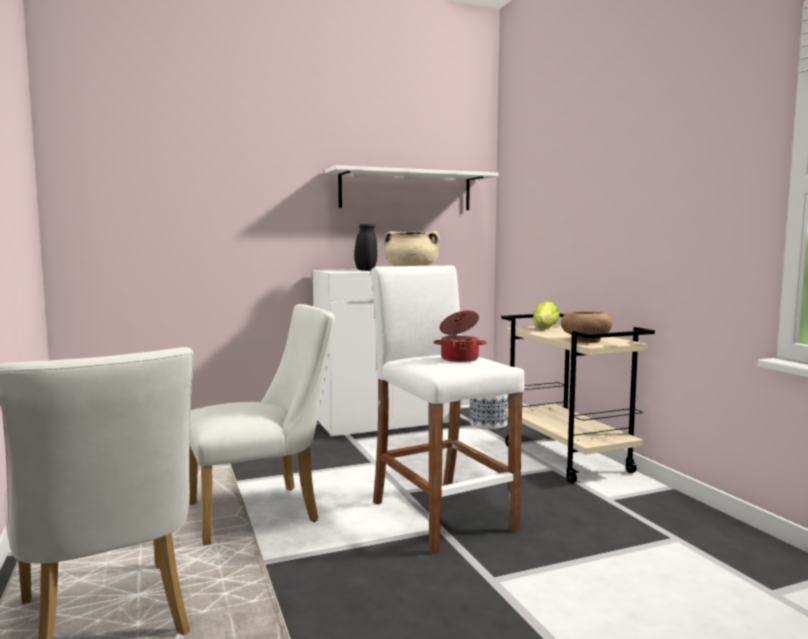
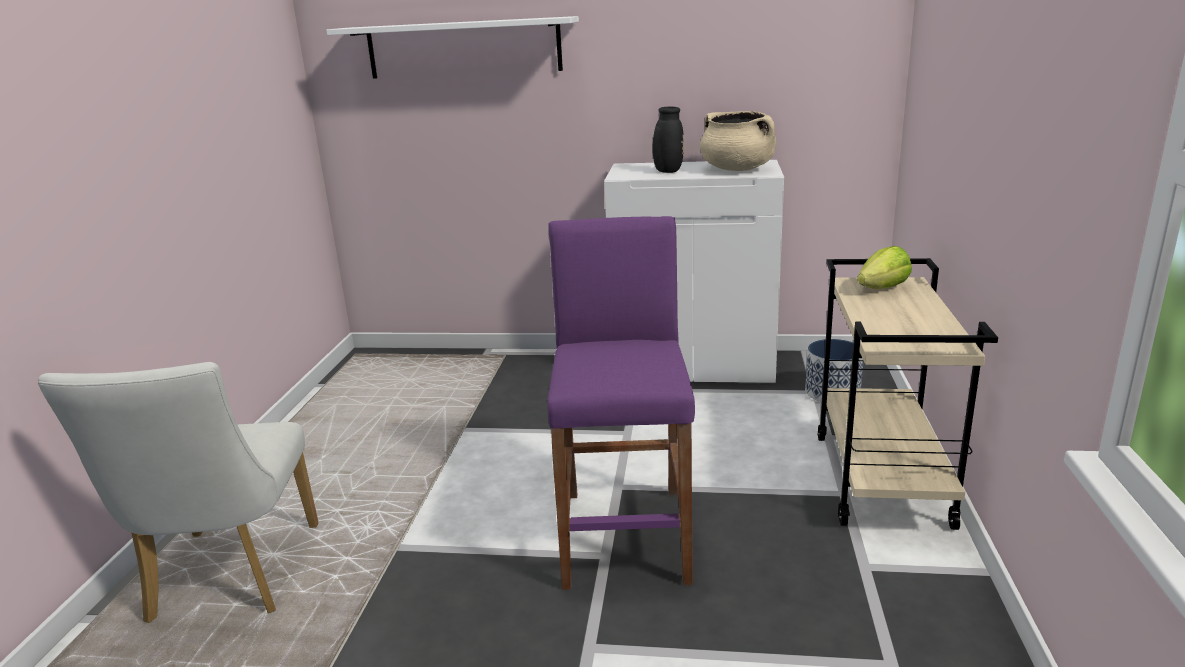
camera: 30 degrees right, 15 degrees up
white chair [189,304,335,545] -> none
white shelf [325,165,498,210] -> white shelf moved to [326,16,579,79]
white stool [371,265,525,555] -> purple stool [547,216,695,590]
cooking pot [433,310,487,362] -> none
brown bowl [561,311,612,343] -> none

